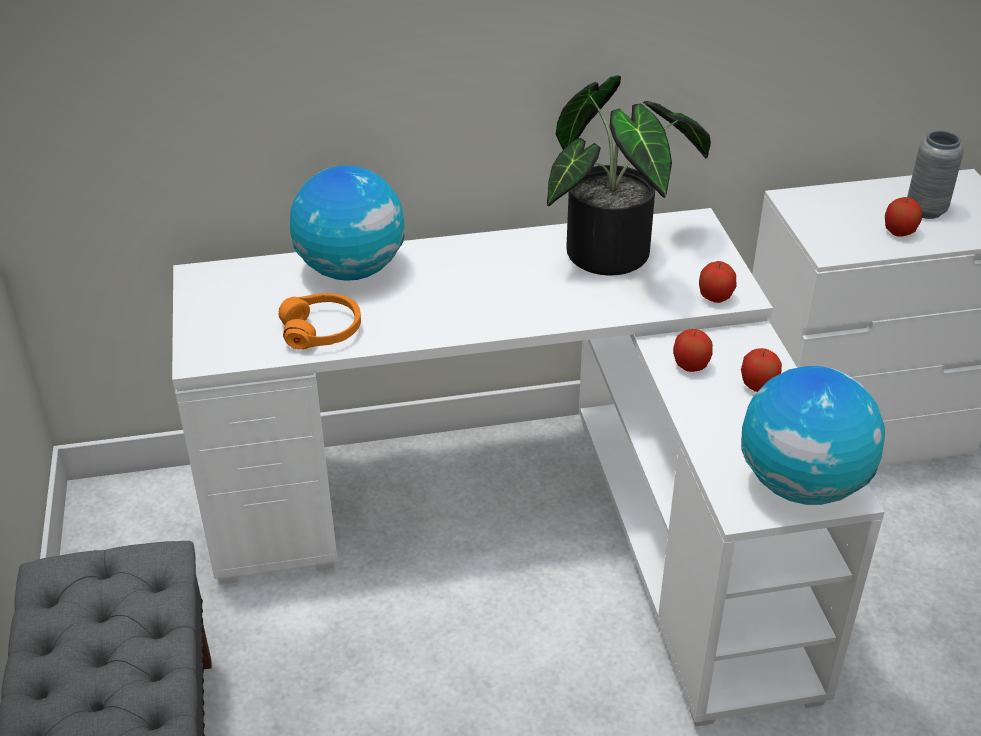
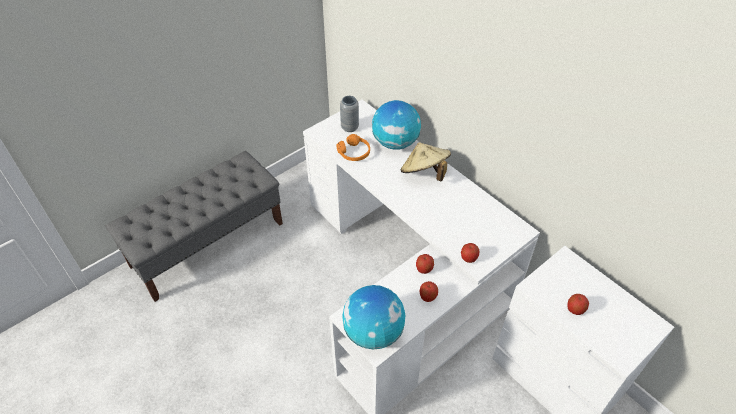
camera: 60 degrees right, 10 degrees up
potted plant [547,75,711,275] -> none
grey vase [907,130,964,219] -> grey vase moved to [340,96,359,132]
none -> beige hat [401,142,451,182]

